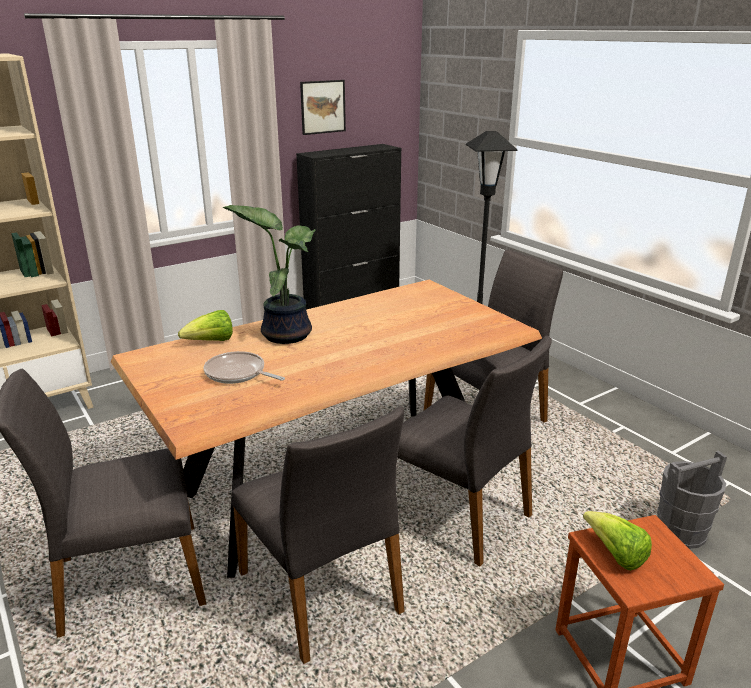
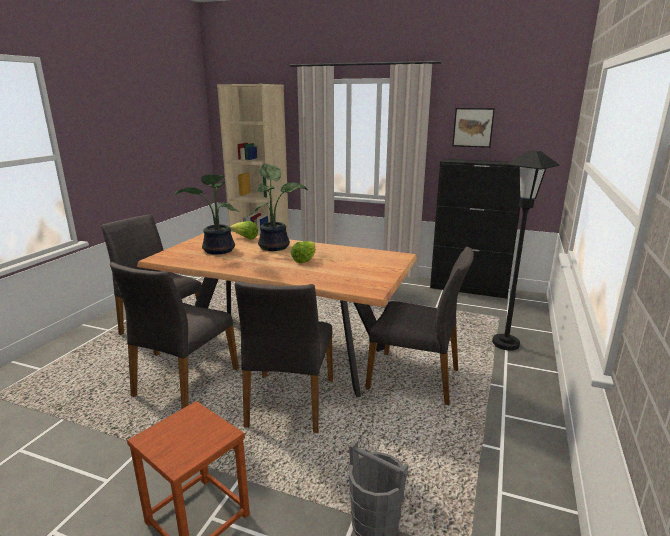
camera: 55 degrees right, 5 degrees down
frying pan [203,351,285,384] -> potted plant [175,175,239,255]
lettuce [583,511,652,571] -> lettuce moved to [291,241,316,263]

